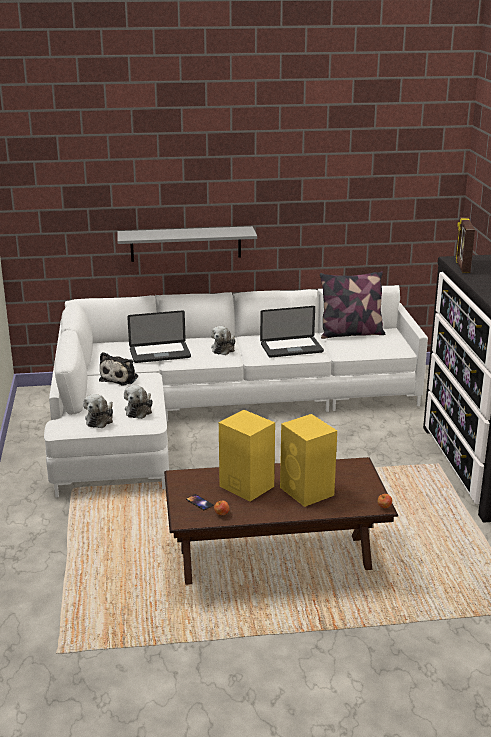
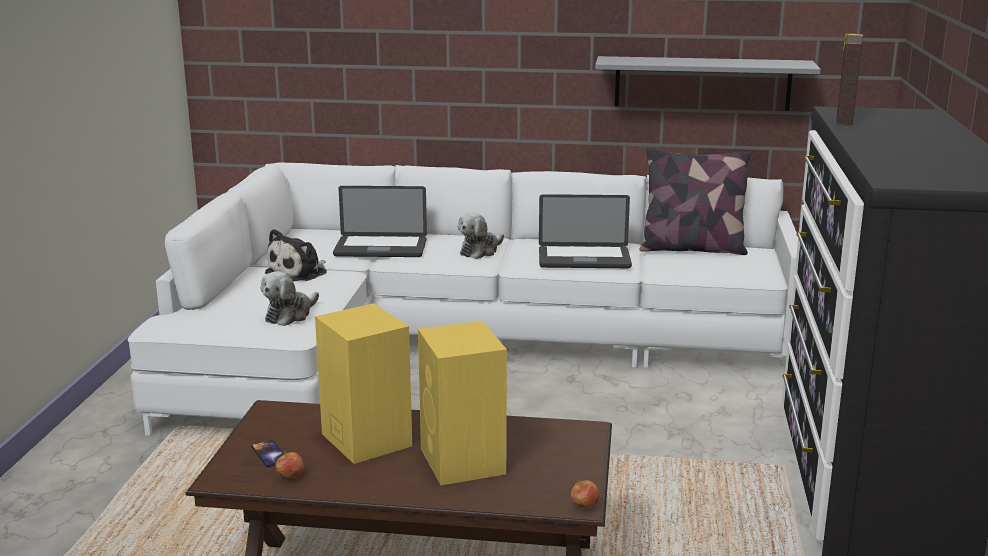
camera: 15 degrees right, 5 degrees down
plush toy [83,394,113,428] -> none
grey shelf [117,226,257,262] -> grey shelf moved to [595,56,821,111]

